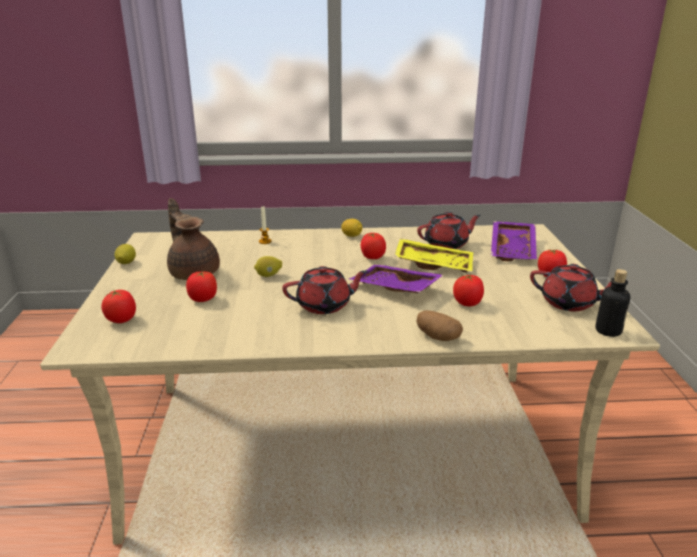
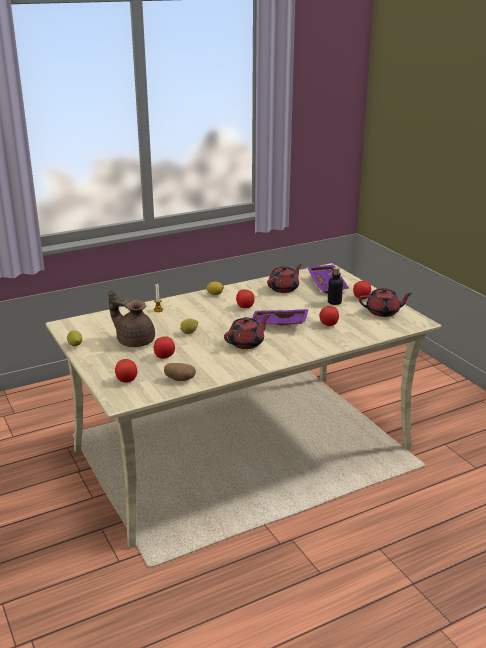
camera: 25 degrees left, 0 degrees up
yellow tray [395,238,473,273] -> none
potato [416,310,463,341] -> potato moved to [164,363,196,381]
bottle [595,269,630,337] -> bottle moved to [328,267,343,305]

